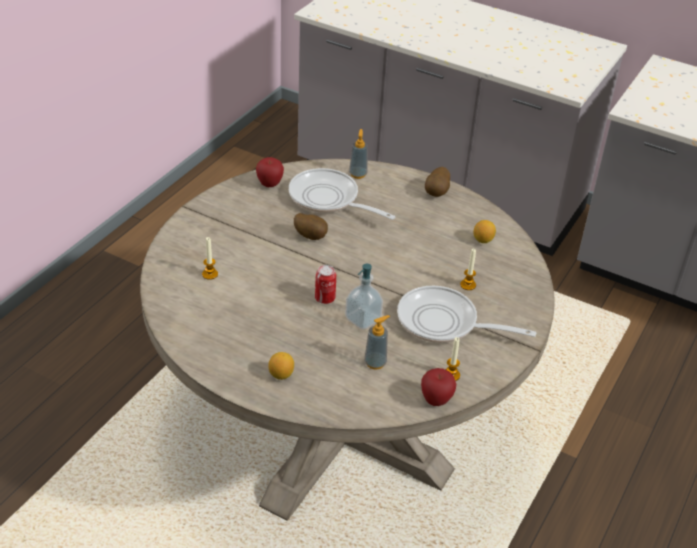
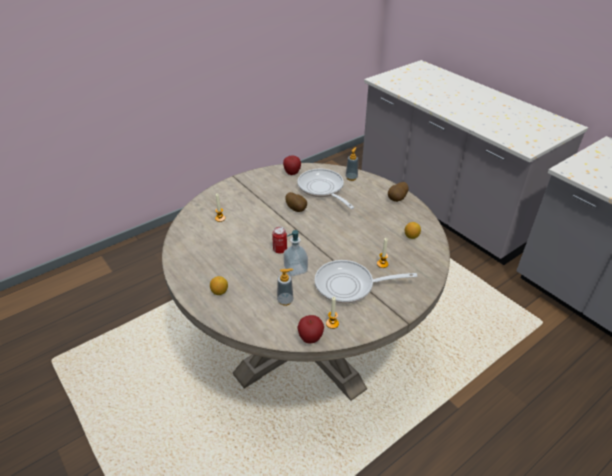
camera: 25 degrees right, 0 degrees up
frying pan [397,286,537,343] -> frying pan turned 45 degrees counterclockwise [315,260,418,304]

